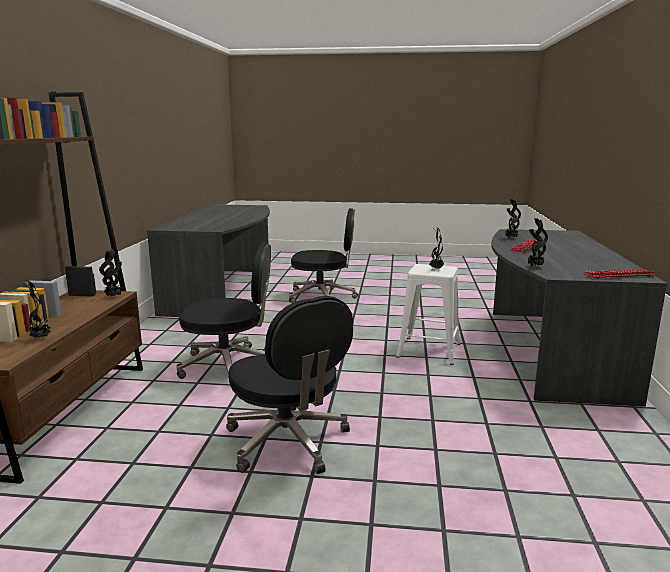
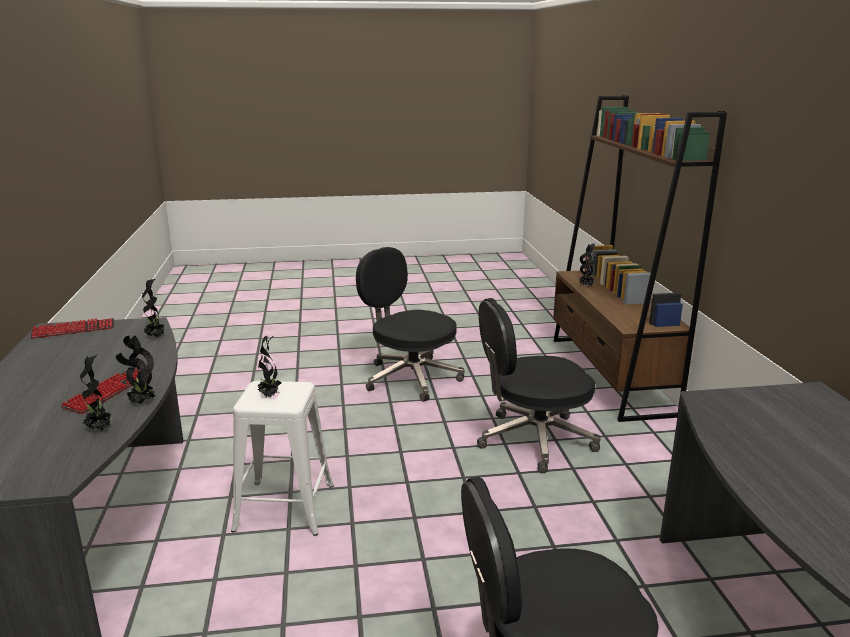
camera: 165 degrees right, 5 degrees up
potted plant [99,249,122,297] -> potted plant moved to [116,336,155,404]

